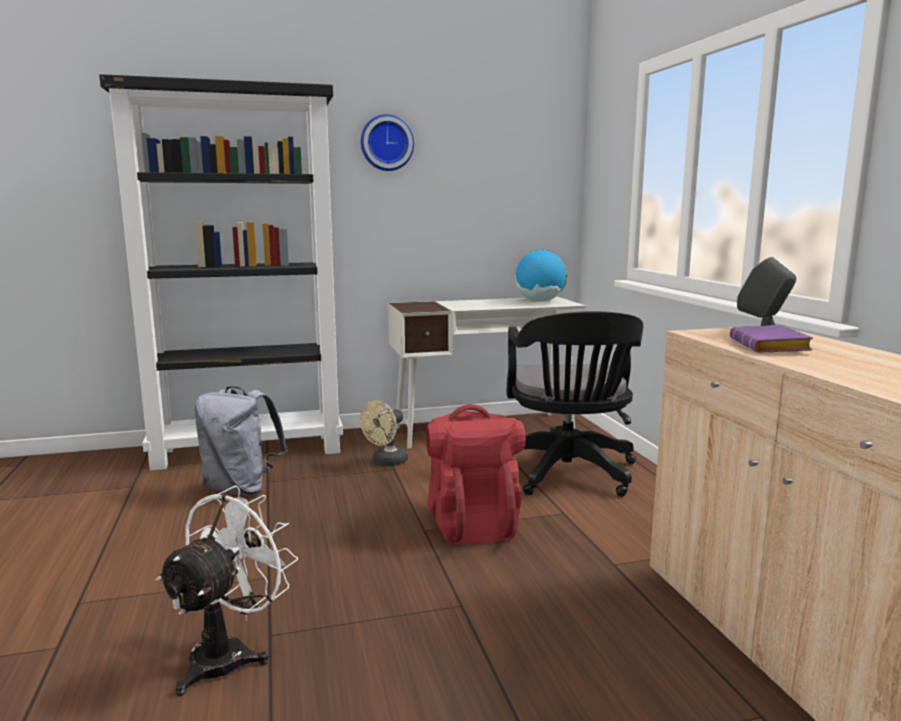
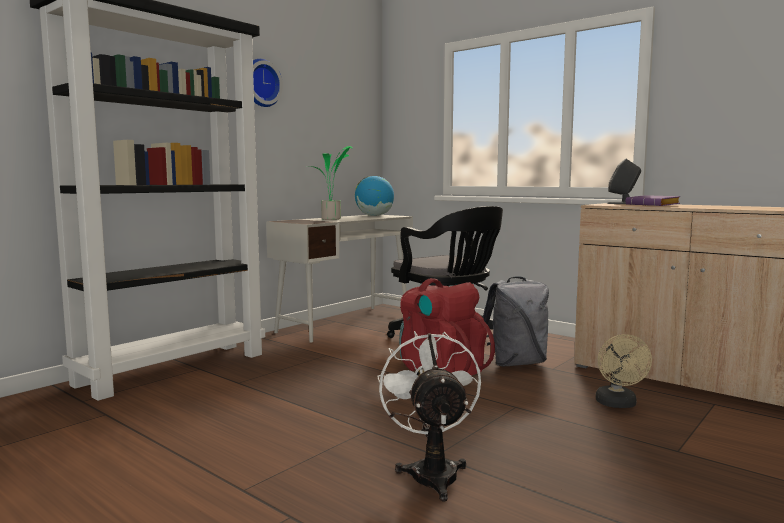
camera: 35 degrees left, 5 degrees down
grey backpack [194,386,288,495] -> grey backpack moved to [483,276,549,367]
beige fan [360,400,408,466] -> beige fan moved to [596,334,652,408]
none -> potted plant [308,146,352,220]

